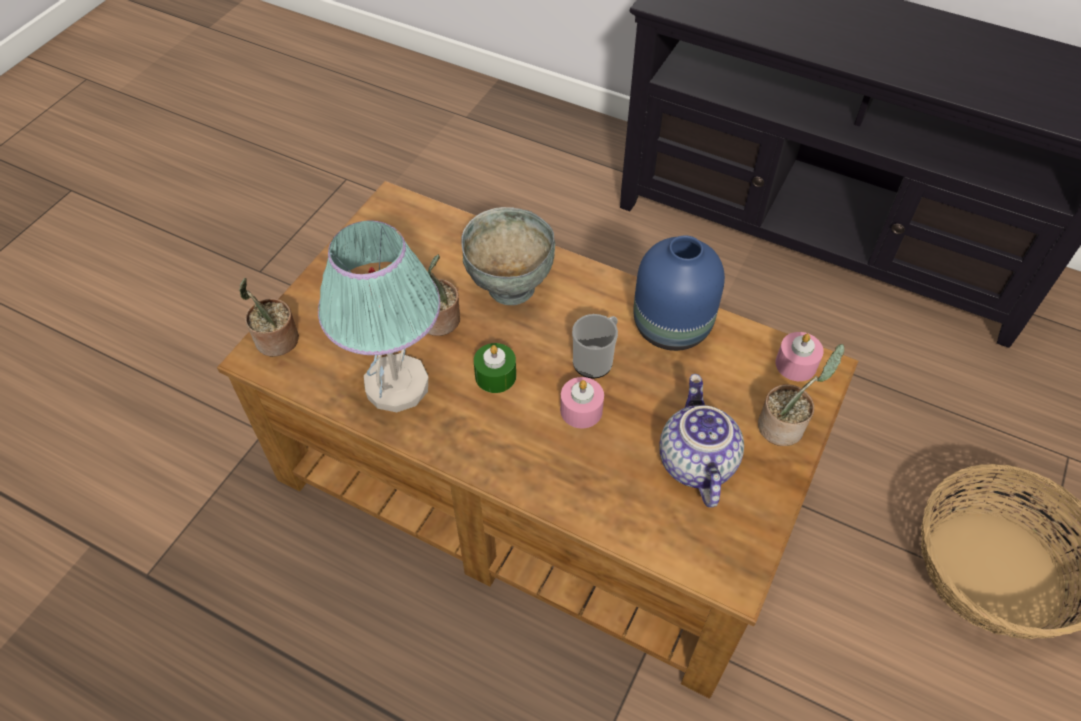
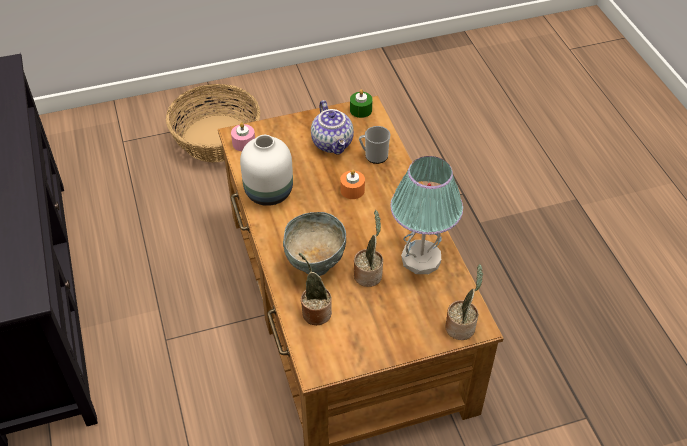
camera: 135 degrees left, 5 degrees down
green candle [474,343,516,393] -> green candle moved to [350,89,373,118]
pink candle [560,377,604,428] -> orange candle [340,169,365,199]
mug [572,314,618,379] -> mug moved to [359,126,390,164]
blue vase [633,235,725,351] -> white vase [240,135,293,206]
teapot [659,374,744,508] -> teapot turned 60 degrees counterclockwise [311,100,354,155]
potted plant [758,344,845,446] -> potted plant moved to [299,253,332,325]

